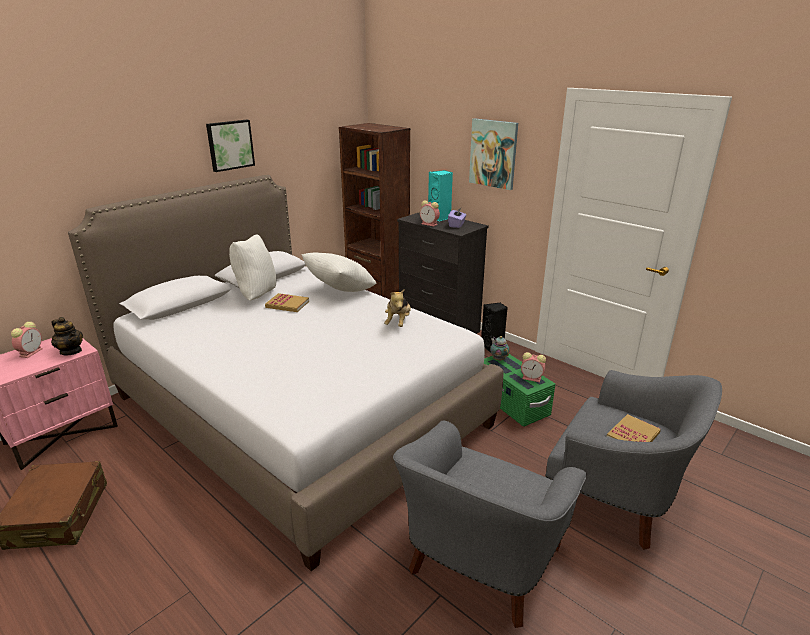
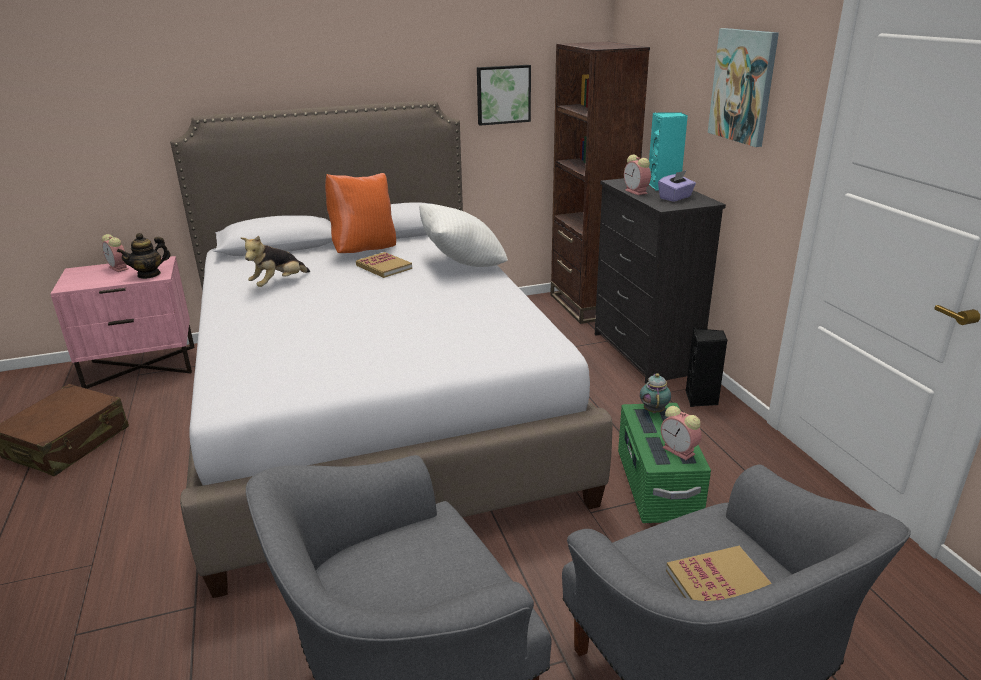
camera: 30 degrees right, 0 degrees up
alarm clock [11,322,43,358] -> alarm clock turned 90 degrees clockwise [102,234,128,272]
teapot [51,317,83,355] -> teapot turned 75 degrees clockwise [117,233,170,279]
picture [206,120,255,172] -> picture moved to [477,65,531,126]
white pillow [229,234,276,301] -> orange pillow [325,173,396,253]
plush toy [384,289,411,327] -> plush toy moved to [241,236,310,287]

